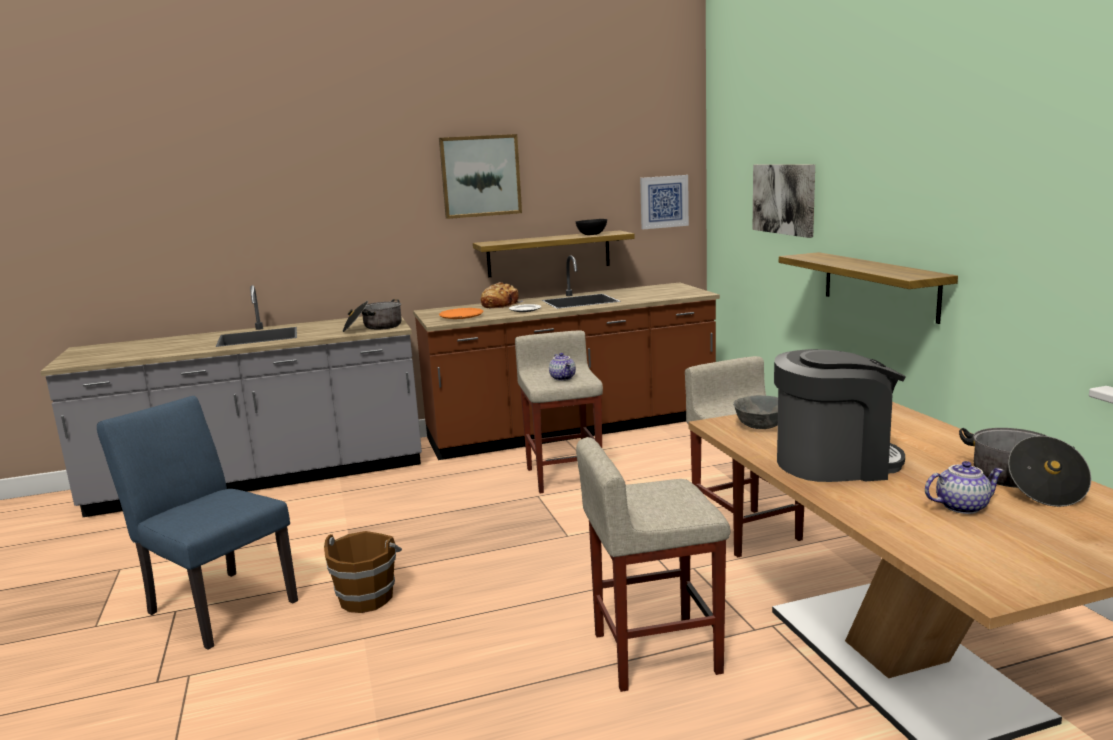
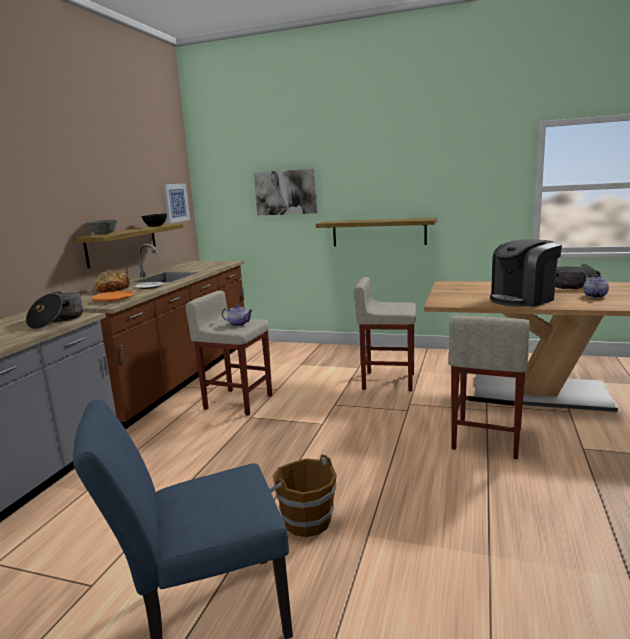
camera: 55 degrees left, 0 degrees up
picture [439,134,522,219] -> none
grey bowl [733,395,778,429] -> grey bowl moved to [86,220,117,234]
coffee machine [774,349,906,482] -> coffee machine turned 150 degrees counterclockwise [490,239,562,307]

